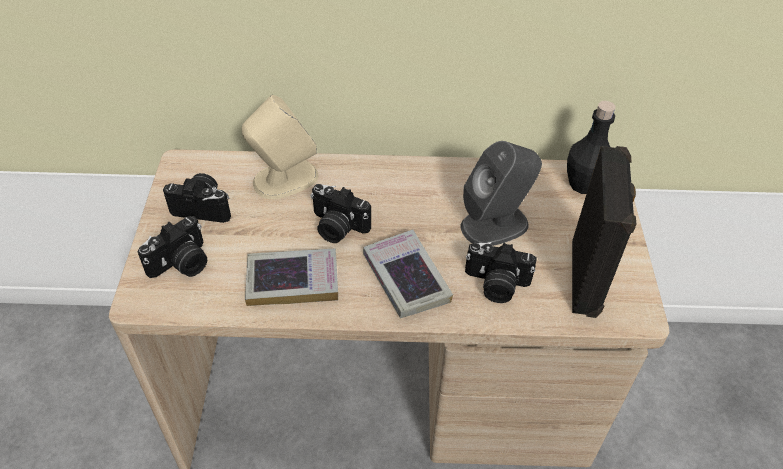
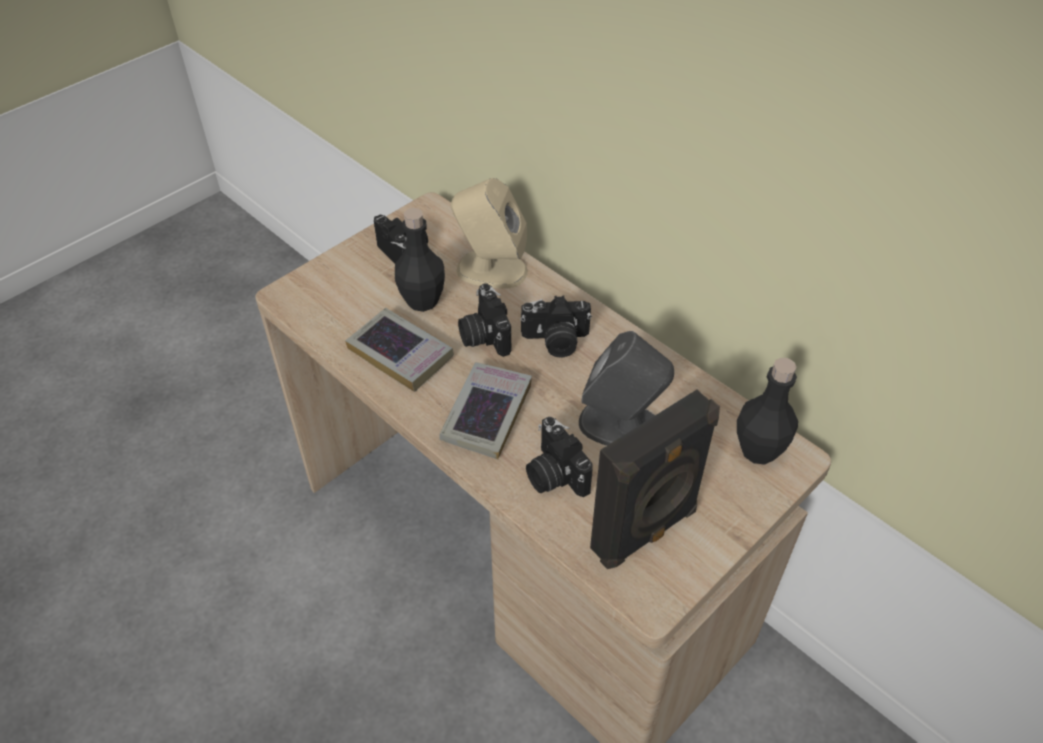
camera: 45 degrees right, 0 degrees up
camera [138,216,207,278] -> camera moved to [520,295,592,358]
none -> black bottle [395,208,445,312]

